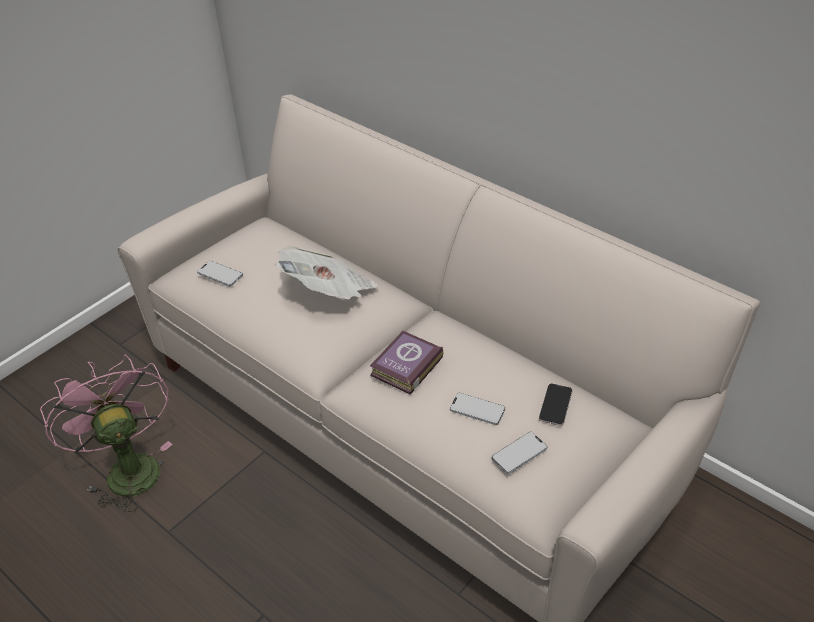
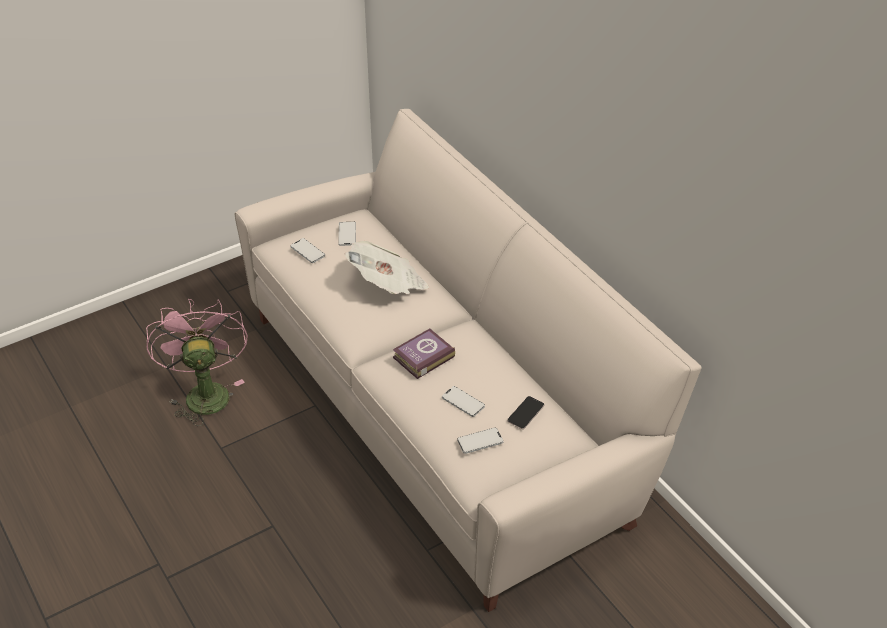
camera: 15 degrees right, 0 degrees up
none -> phone [338,222,356,246]

